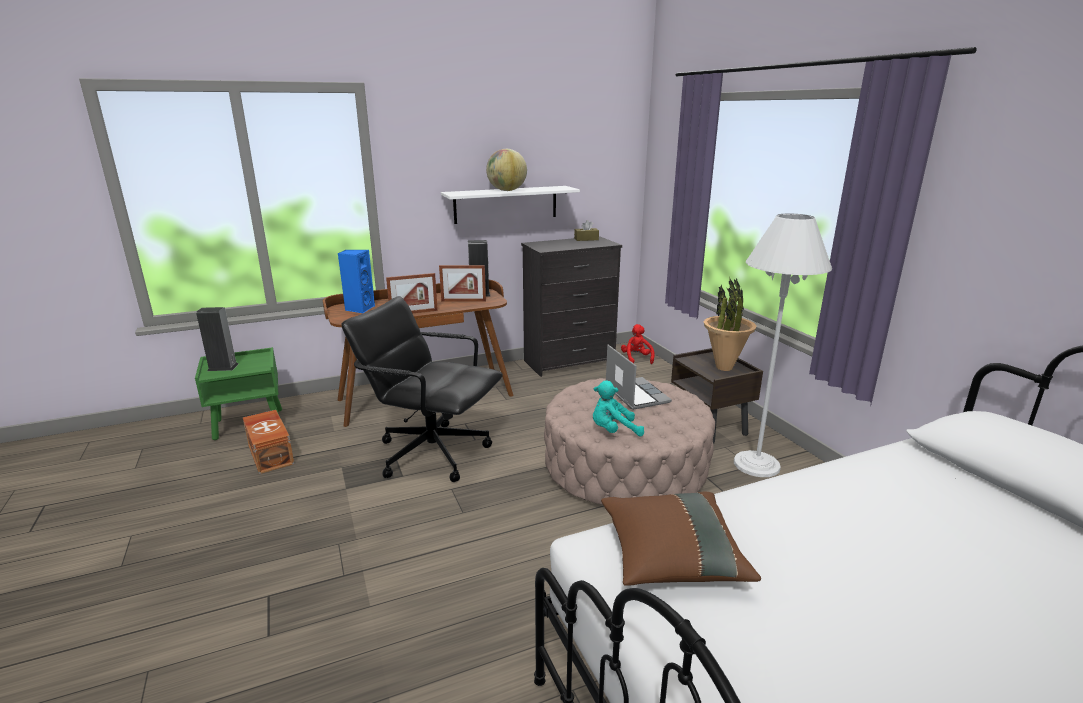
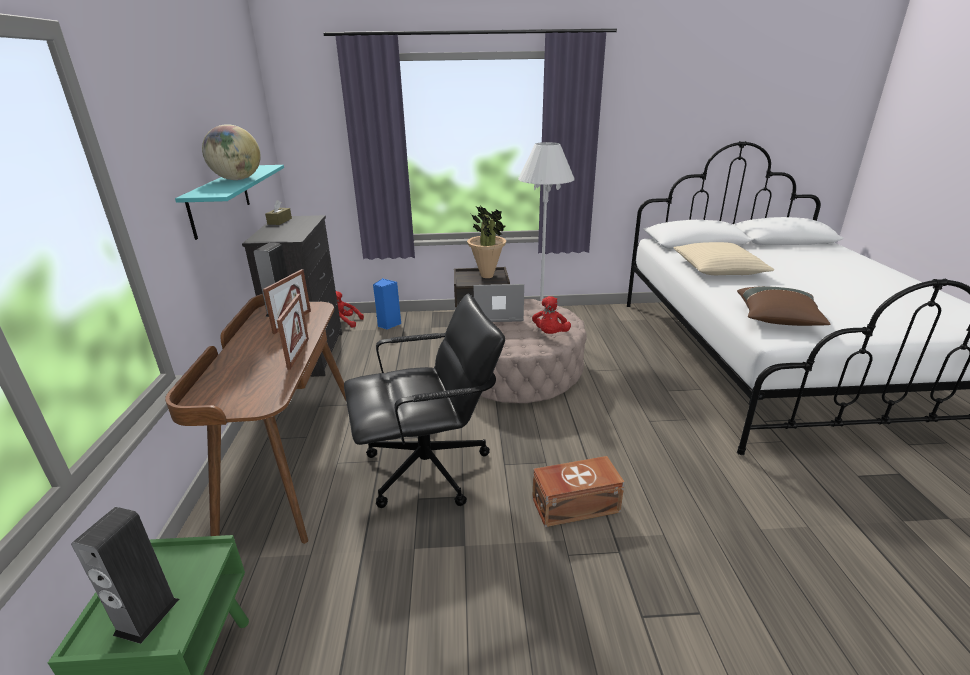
camera: 70 degrees left, 5 degrees up
brown storage box [243,410,294,474] -> brown storage box moved to [532,456,625,527]
blue speaker [338,250,375,314] -> blue speaker moved to [373,278,401,329]
black office chair [341,296,503,482] -> black office chair turned 150 degrees counterclockwise [344,294,505,508]
white shelf [441,186,580,224] -> turquoise shelf [175,165,284,240]
turquoise plush toy [593,381,644,436] -> red plush toy [532,296,571,334]
none -> beige pillow [673,242,774,275]

